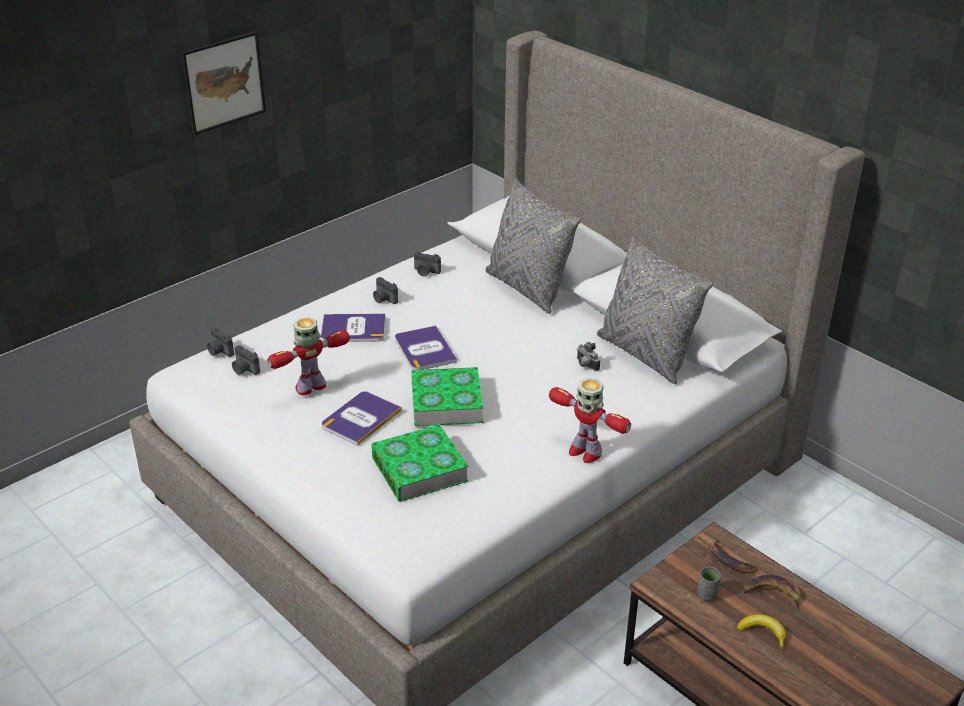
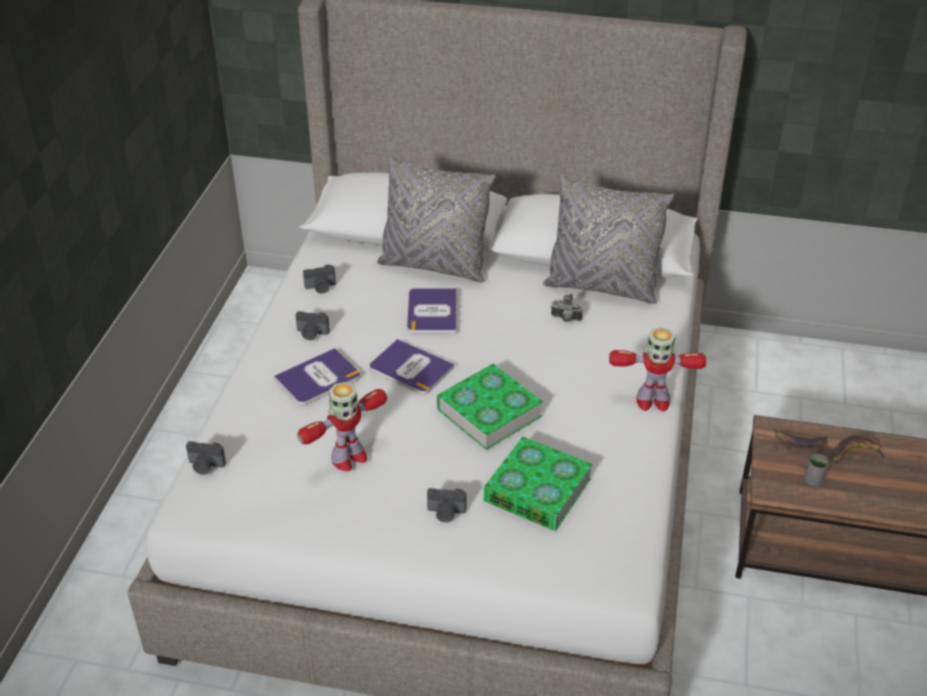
camera: 35 degrees left, 5 degrees up
picture [181,31,266,135] -> none
camera [232,345,260,375] -> camera moved to [427,488,466,522]
toy robot [267,317,350,395] -> toy robot turned 150 degrees counterclockwise [297,382,387,472]
book [322,391,402,446] -> book moved to [407,288,456,333]
banana [737,614,786,650] -> none

